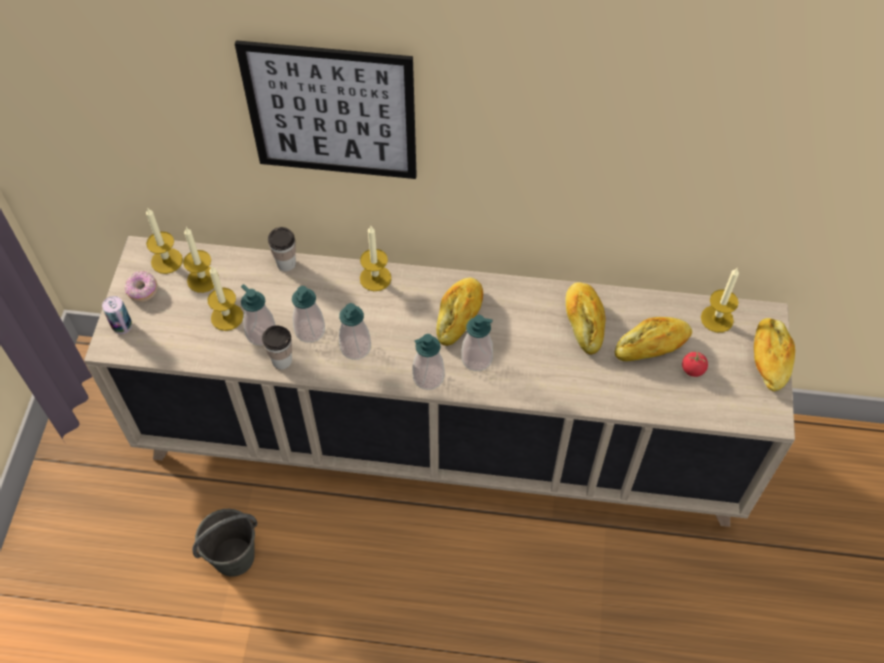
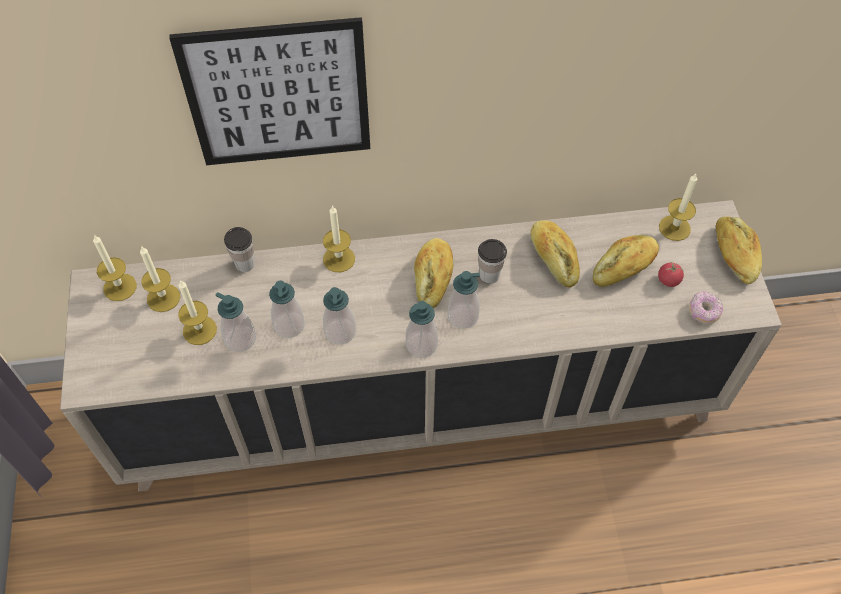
camera: 15 degrees left, 0 degrees up
can [102,296,132,334] -> none
donut [125,271,158,302] -> donut moved to [689,291,723,324]
grey bucket [192,509,257,577] -> none
cup [262,325,292,369] -> cup moved to [478,239,507,284]

